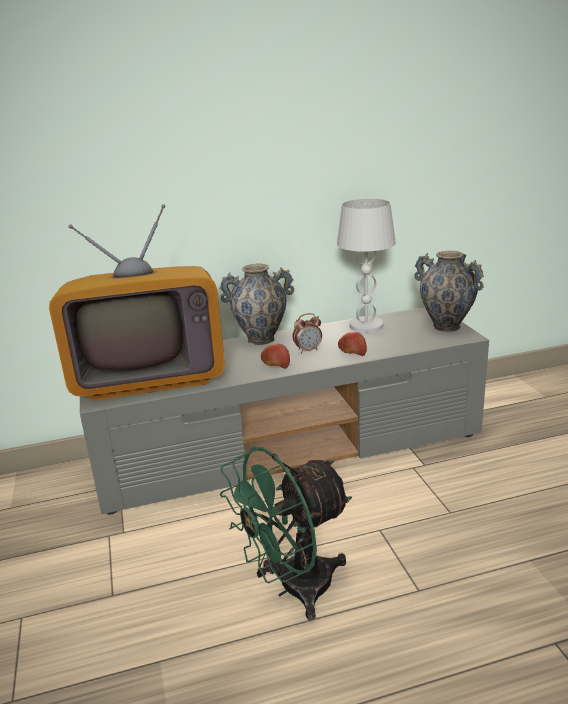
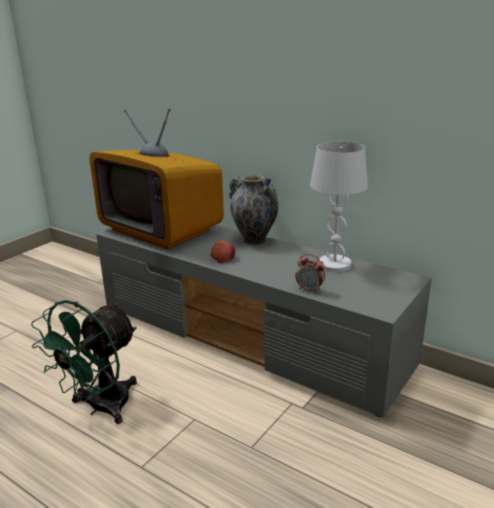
camera: 50 degrees right, 0 degrees up
green fan [220,447,352,620] -> green fan turned 75 degrees counterclockwise [31,300,137,424]
alarm clock [293,313,322,354] -> alarm clock moved to [295,254,325,293]
apple [338,332,367,356] -> none
vase [415,251,484,332] -> none

